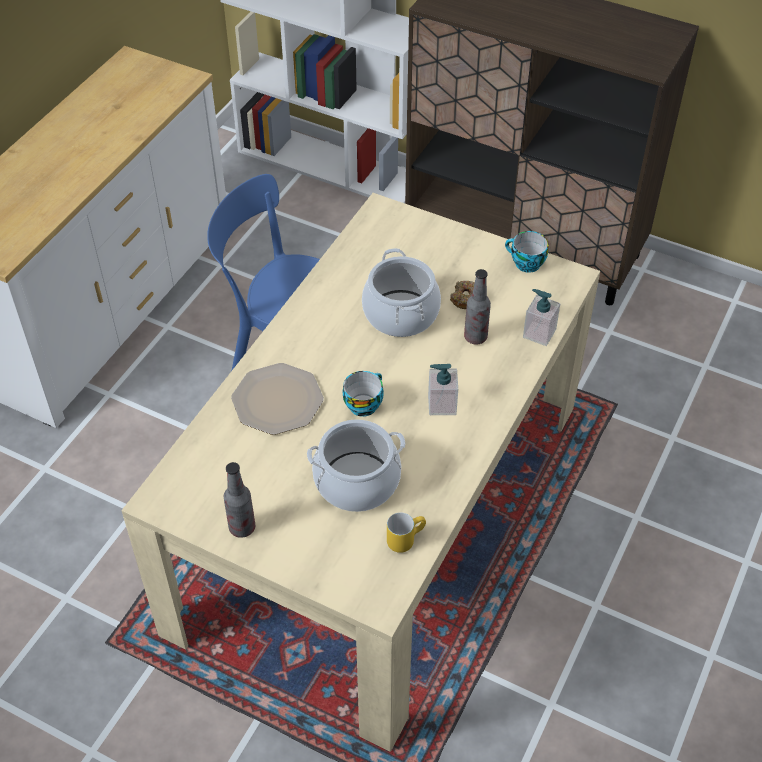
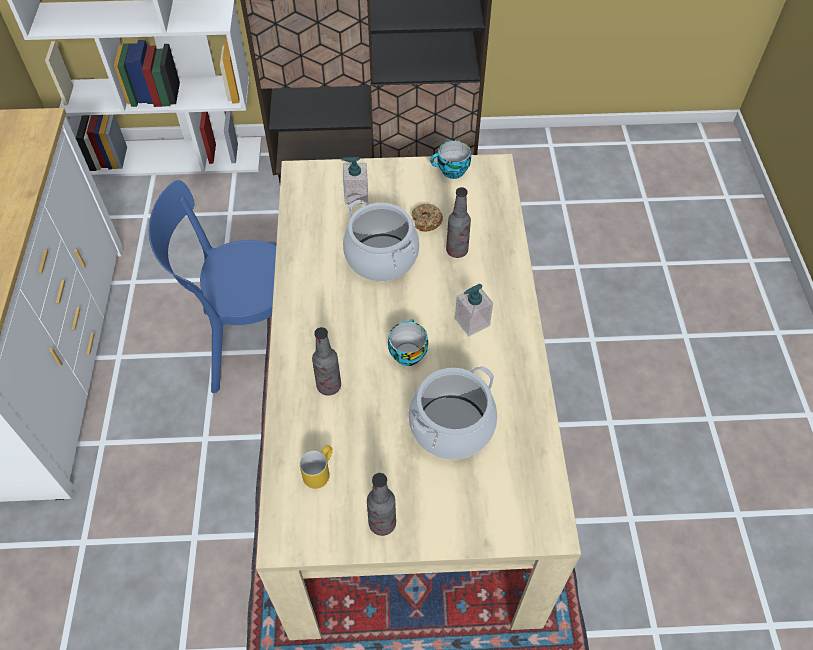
camera: 30 degrees left, 5 degrees up
plate [231,363,324,435] -> bottle [312,327,341,396]
yellow mug [387,512,426,553] -> yellow mug moved to [300,445,333,489]
soap dispenser [523,289,560,346] -> soap dispenser moved to [341,157,368,205]

